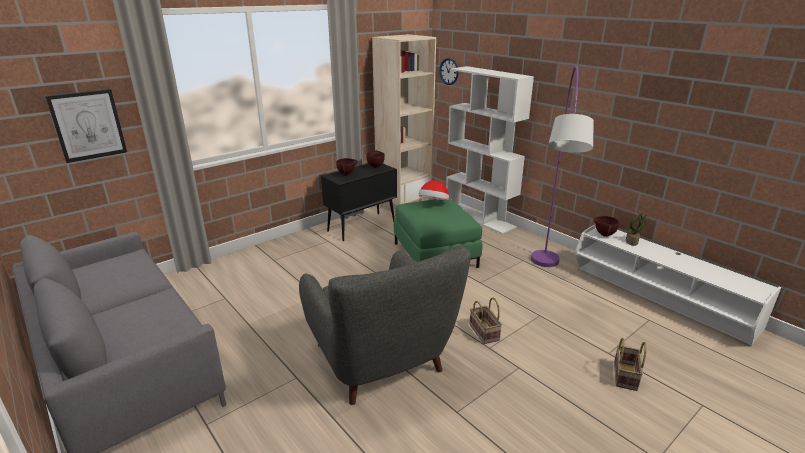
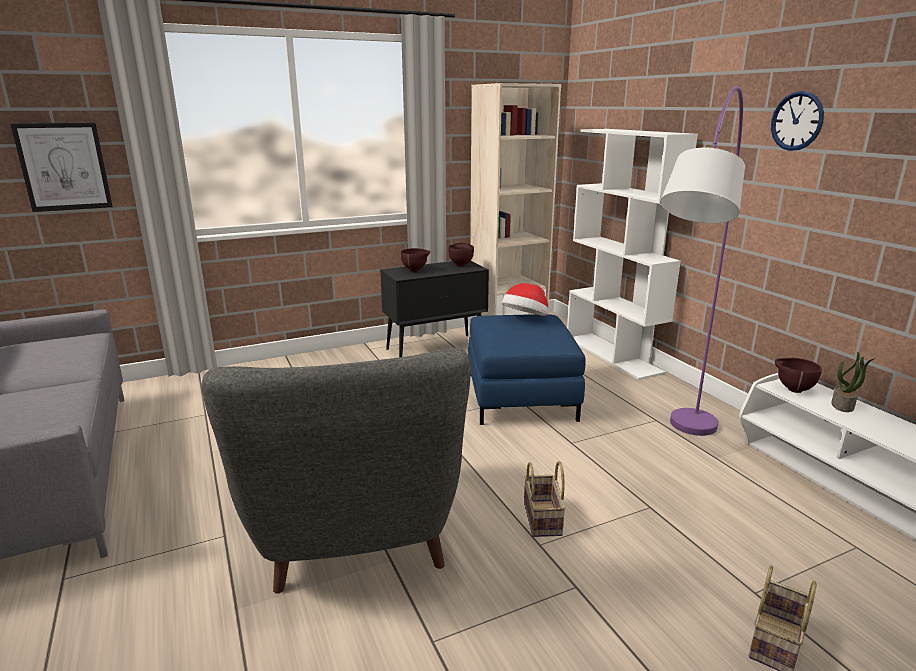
camera: 15 degrees right, 5 degrees down
green ottoman [394,198,482,268] -> blue ottoman [468,314,586,425]
wall clock [439,58,459,85] -> wall clock moved to [771,91,824,151]

